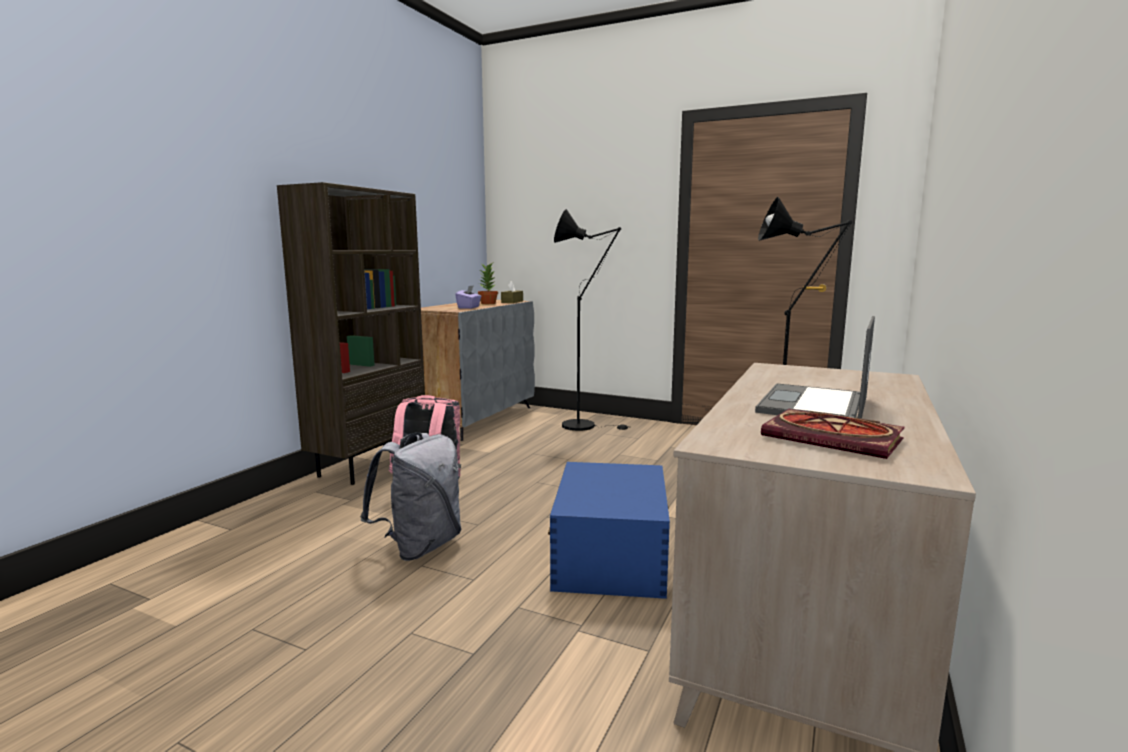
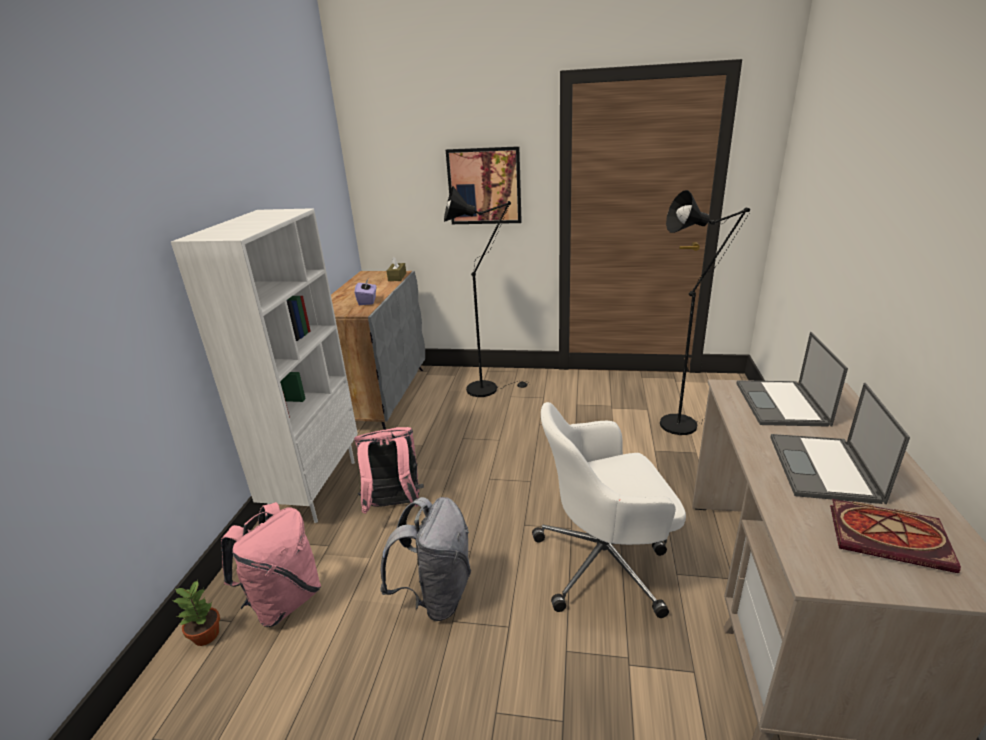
camera: 15 degrees left, 15 degrees up
brown bookcase [277,182,425,485] -> white bookcase [171,208,358,523]
potted plant [478,263,498,304] -> potted plant moved to [174,580,220,646]
blue storage box [548,462,670,599] -> white office chair [532,402,686,618]
none -> pink backpack [221,502,321,627]
none -> picture [446,146,522,224]
none -> laptop [736,332,848,427]

